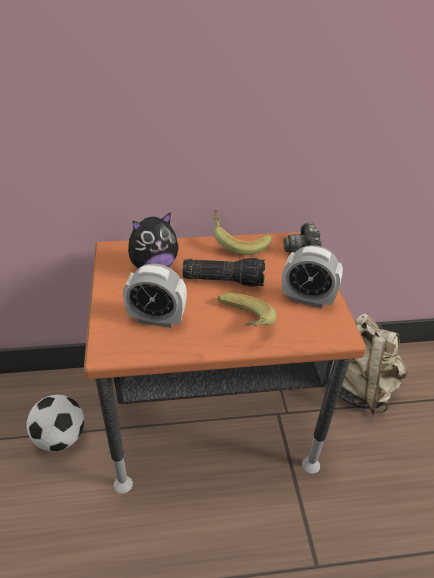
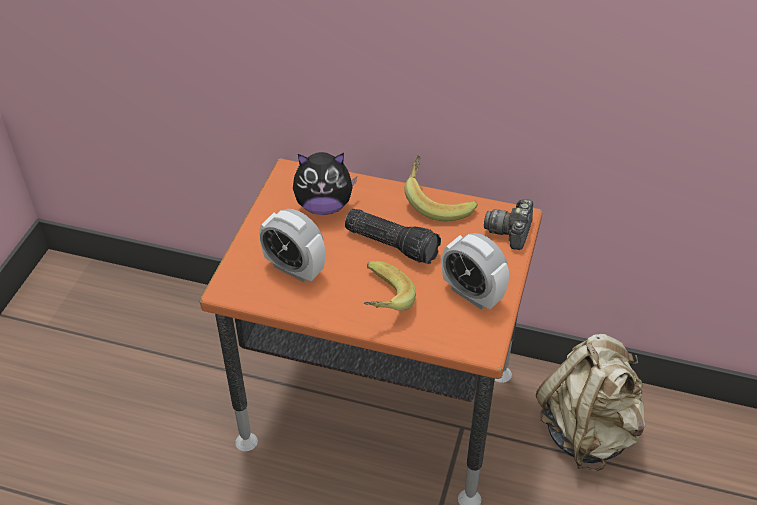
camera: 25 degrees right, 5 degrees up
football [27,395,84,451] -> none

